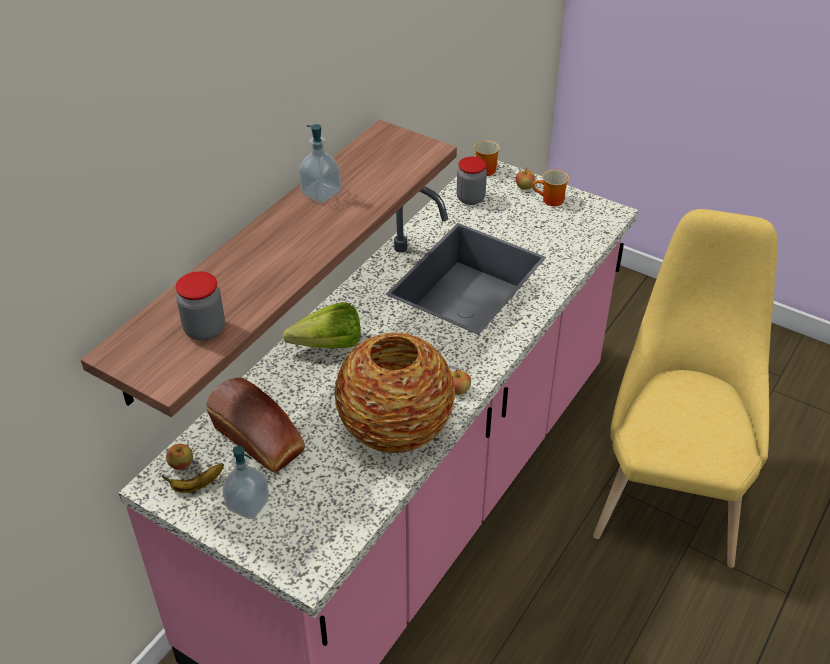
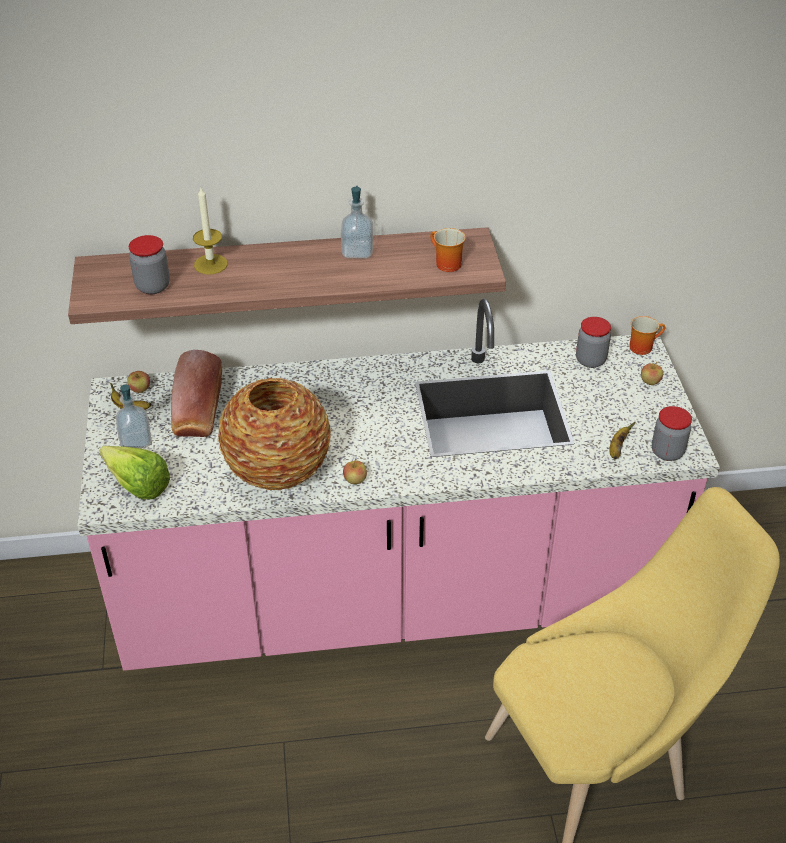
camera: 50 degrees right, 0 degrees up
lettuce [283,302,361,349] -> lettuce moved to [99,446,170,499]
mug [532,170,569,206] -> mug moved to [430,228,466,272]
none -> candle [193,187,228,275]
none -> banana [609,421,636,459]
none -> jar [652,406,692,461]

